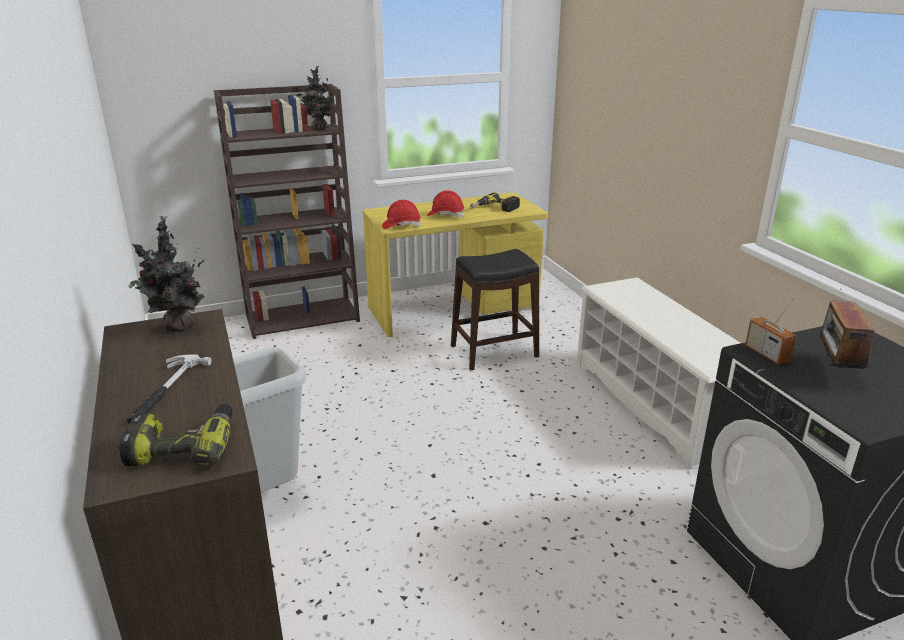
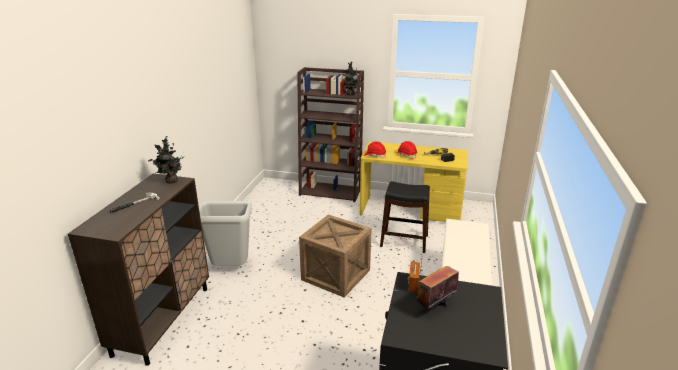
camera: 35 degrees right, 0 degrees up
power drill [119,403,232,467] -> none
none -> crate [299,214,372,298]

